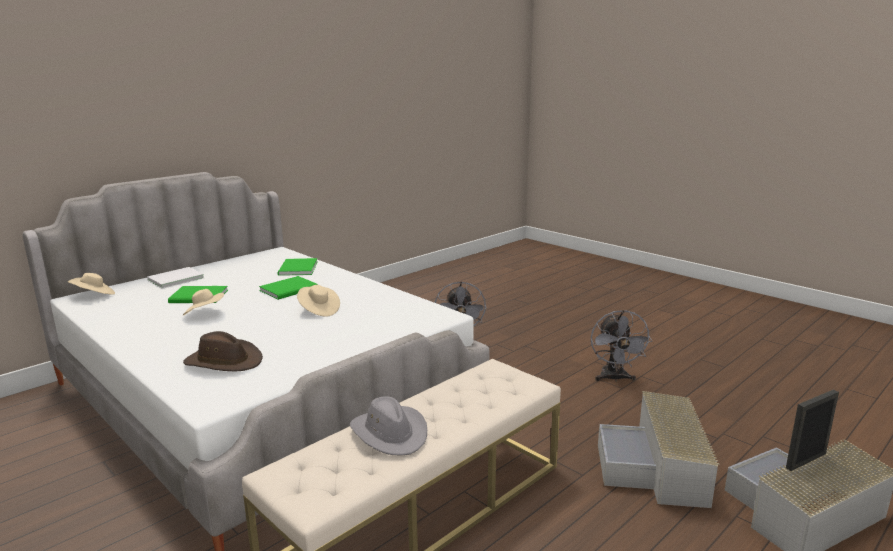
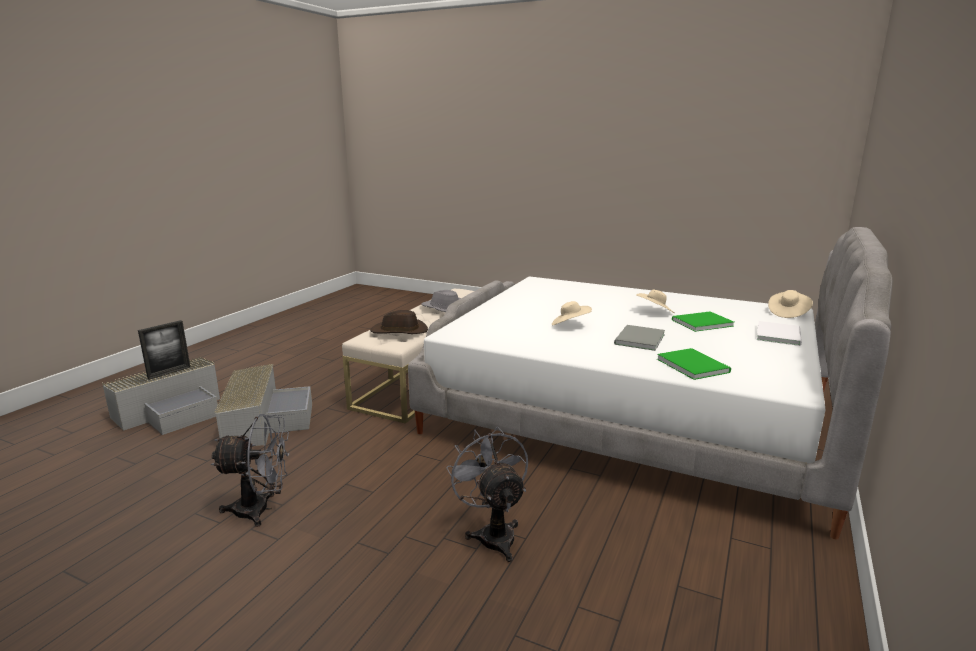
camera: 160 degrees right, 0 degrees up
brown hat [183,331,263,371] -> brown hat moved to [370,310,428,334]
green book [259,276,318,300] -> grey book [614,325,665,351]
grey fan [591,310,652,382] -> grey fan turned 105 degrees clockwise [211,414,290,527]

